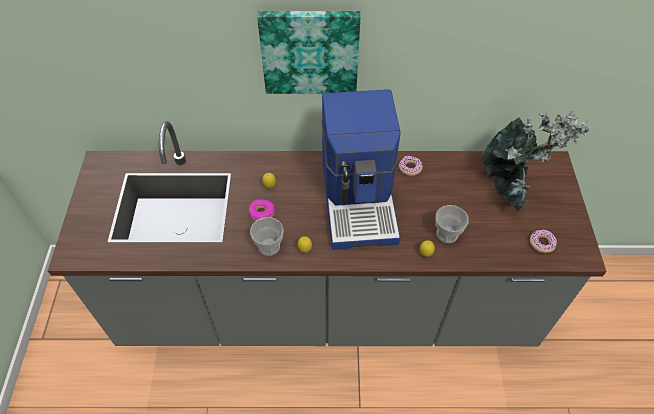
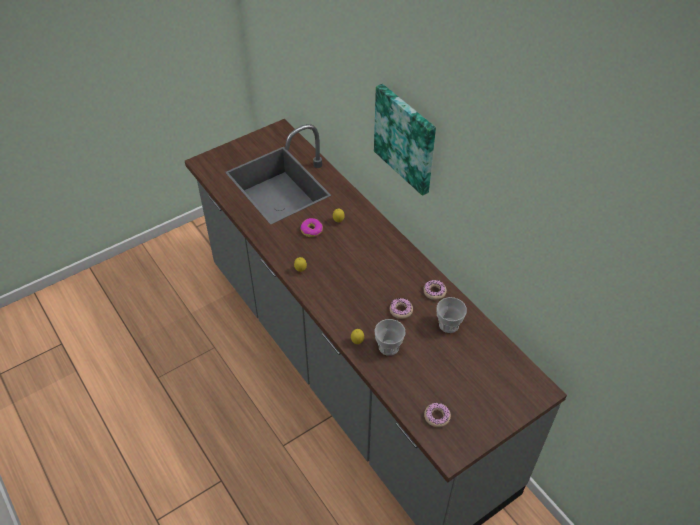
camera: 55 degrees right, 5 degrees down
cup [250,217,283,256] -> cup moved to [436,297,467,333]
coffee machine [321,89,401,250] -> none
potted plant [482,111,590,212] -> none
none -> donut [389,298,413,319]

